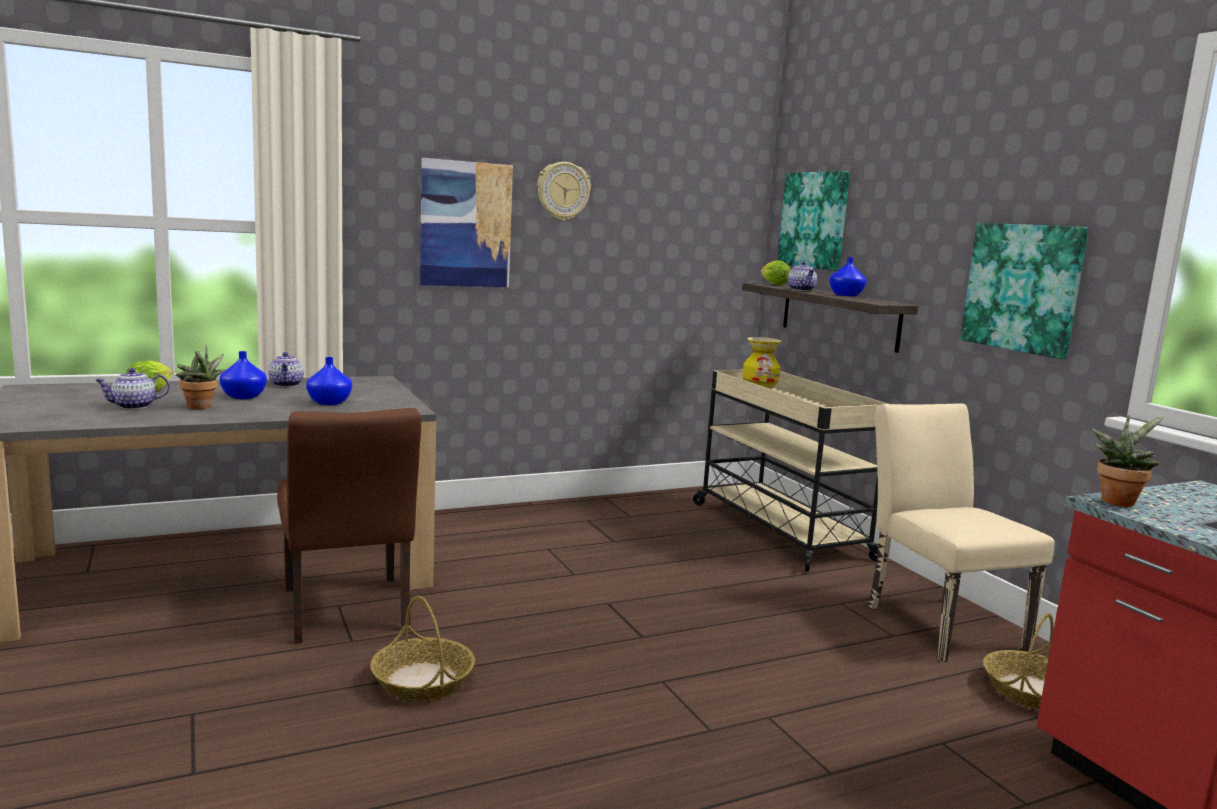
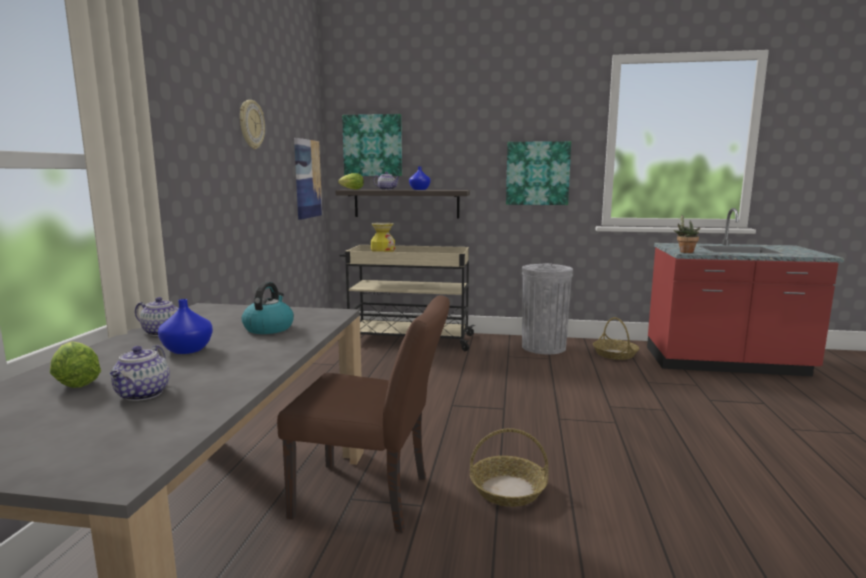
camera: 55 degrees left, 0 degrees up
potted plant [176,346,226,409] -> none
blue vase [306,357,352,405] -> kettle [242,282,294,334]
picture [420,158,513,287] -> picture moved to [294,138,322,220]
beige chair [868,403,1054,662] -> grey trash can [522,263,573,354]

